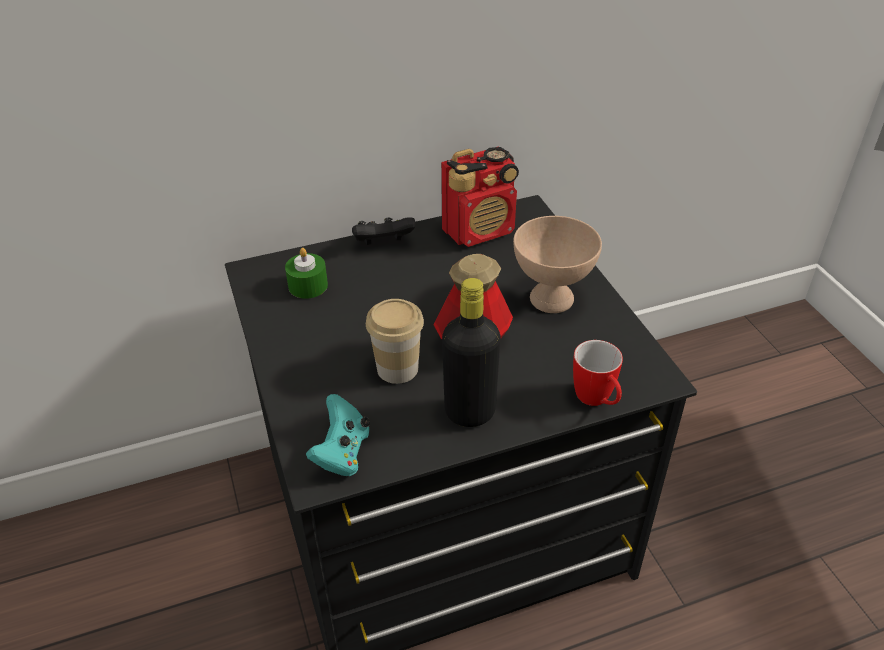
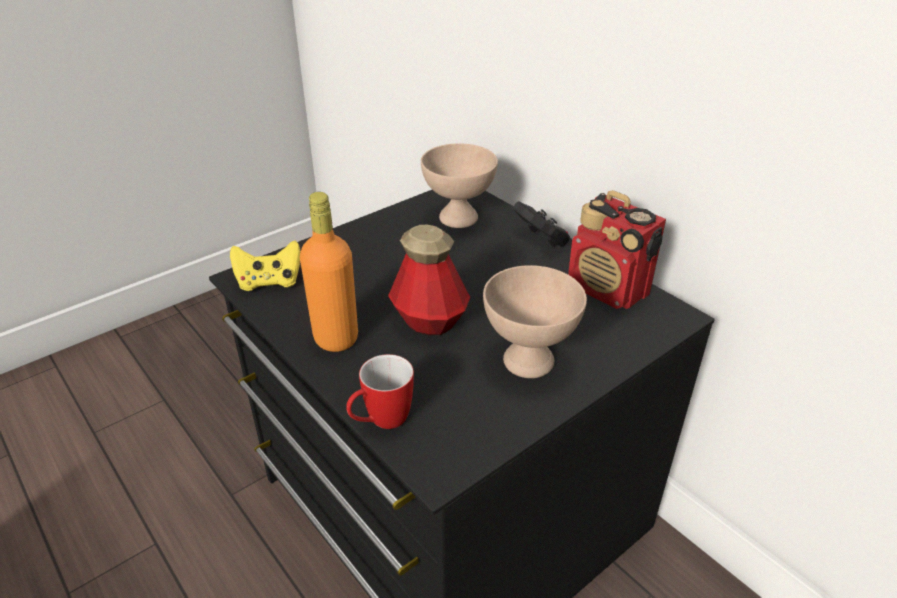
camera: 70 degrees right, 5 degrees down
green candle [285,248,328,299] -> beige bowl [421,143,498,228]
turquoise game controller [306,394,370,476] -> yellow game controller [230,241,300,291]
cup [366,299,424,384] -> none
black bottle [442,278,501,427] -> orange bottle [300,192,358,352]

